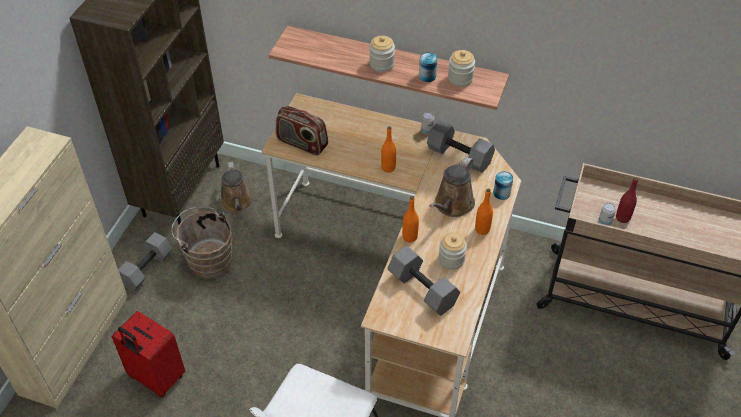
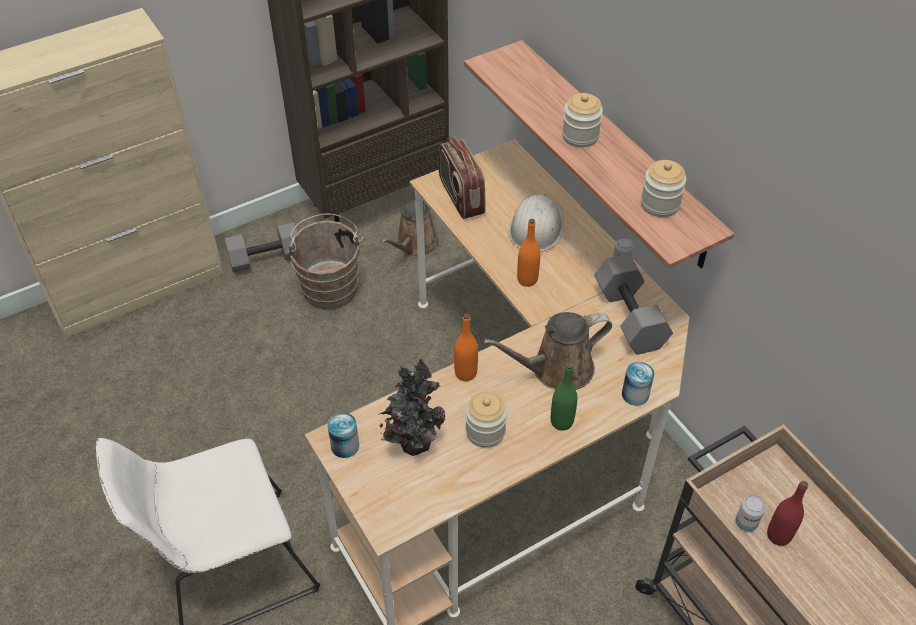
camera: 40 degrees right, 0 degrees up
red suitcase [112,311,185,398] -> none
grey dumbbell [387,246,460,316] -> potted plant [379,358,446,456]
can [419,52,438,82] -> can moved to [327,413,359,458]
orange bottle [475,188,493,235] -> green bottle [551,363,578,431]
none -> white hard hat [509,194,563,252]

